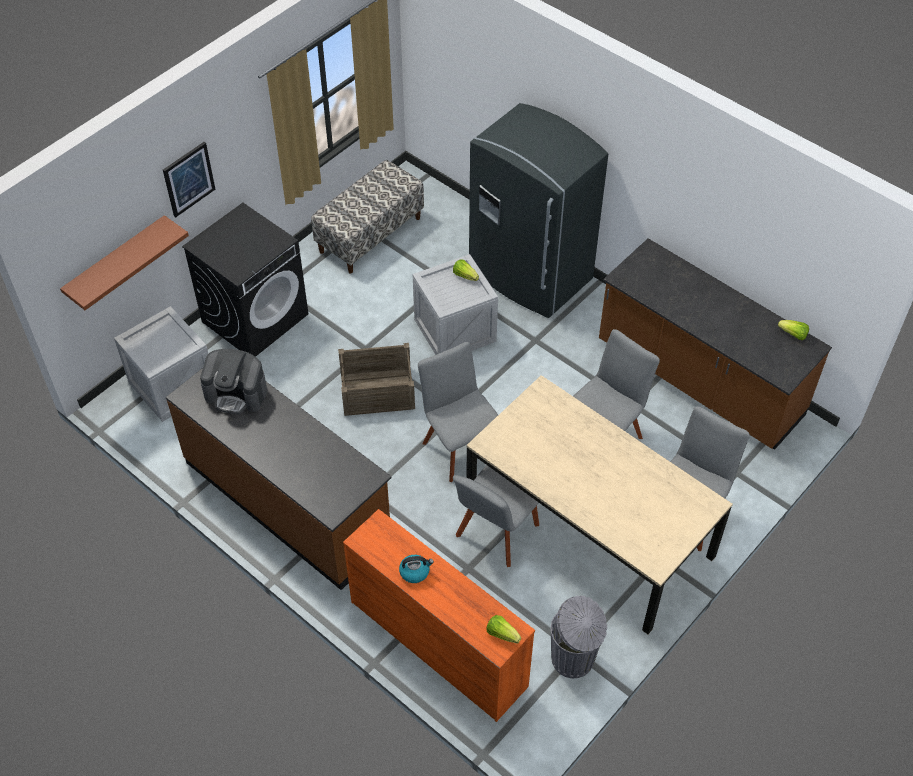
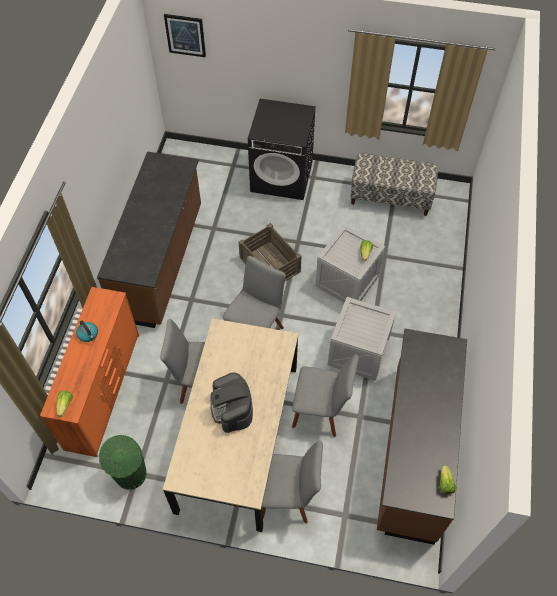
camera: 60 degrees right, 5 degrees up
brown shelf [60,215,189,310] -> none
crate [114,306,208,422] -> crate moved to [328,297,396,381]
picture [163,142,215,217] -> picture moved to [164,14,206,57]
coffee machine [200,349,267,414] -> coffee machine moved to [210,372,253,433]
grey fridge [469,103,608,318] -> none
grey trash can [551,596,607,678] -> green trash can [99,435,146,490]

